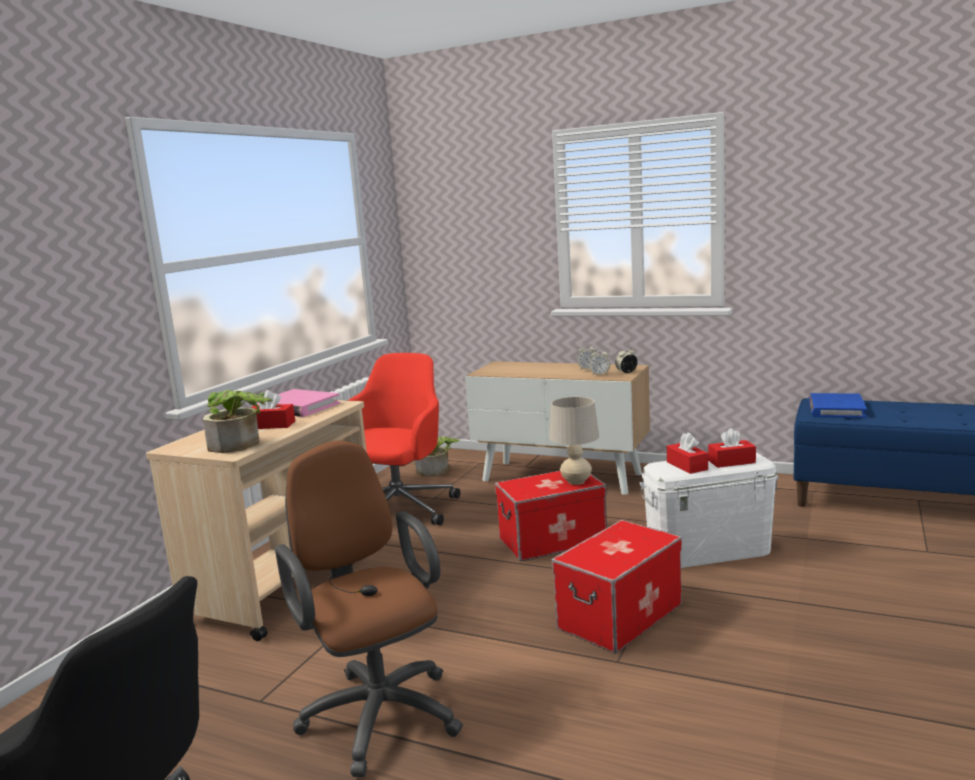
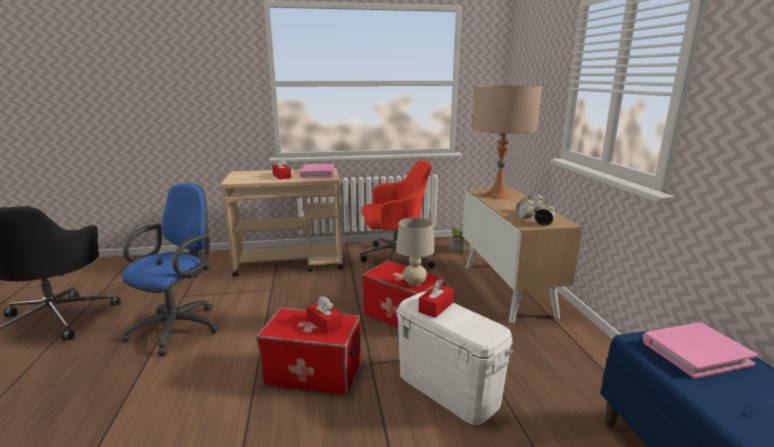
camera: 55 degrees right, 5 degrees up
potted plant [203,390,273,453] -> none
brown office chair [275,440,463,777] -> blue office chair [121,183,219,356]
red tissue box [708,428,756,468] -> red tissue box moved to [307,296,342,334]
blue book [808,393,867,418] -> pink book [642,322,758,379]
none -> beige table lamp [472,85,542,199]

